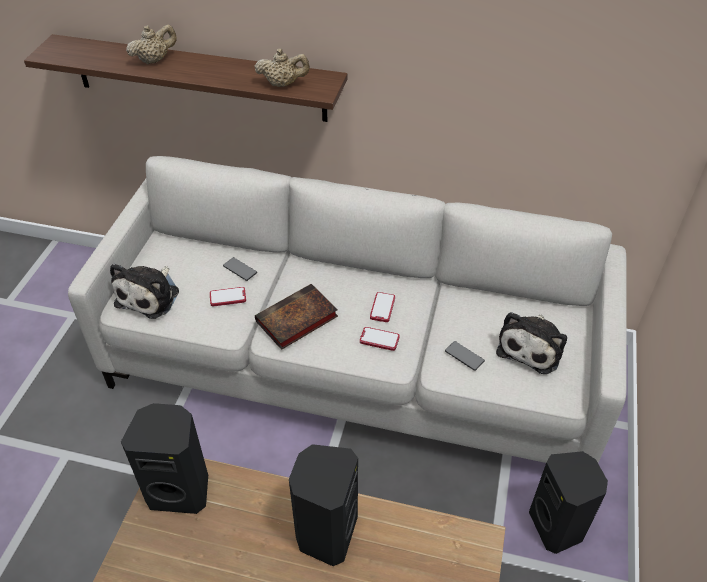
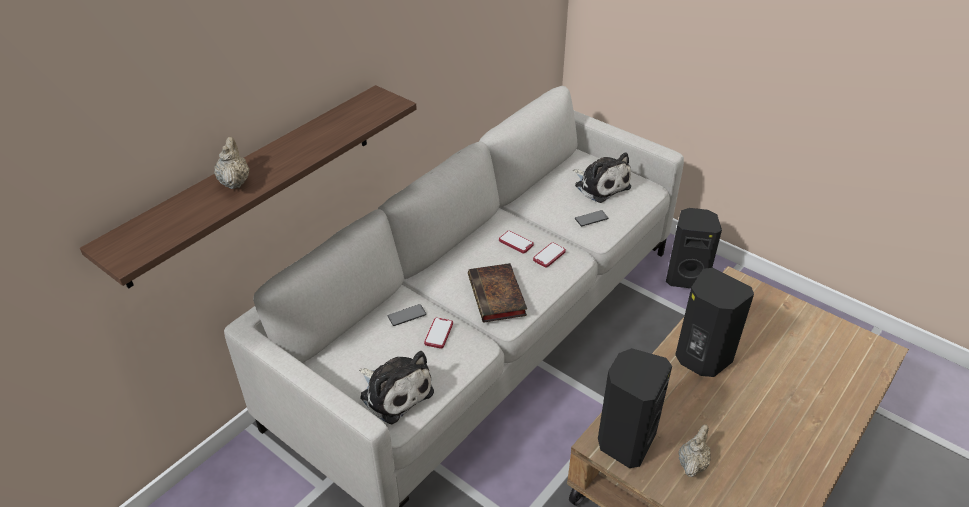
camera: 65 degrees left, 5 degrees down
beige teapot [254,49,310,87] -> beige teapot moved to [678,425,711,477]

